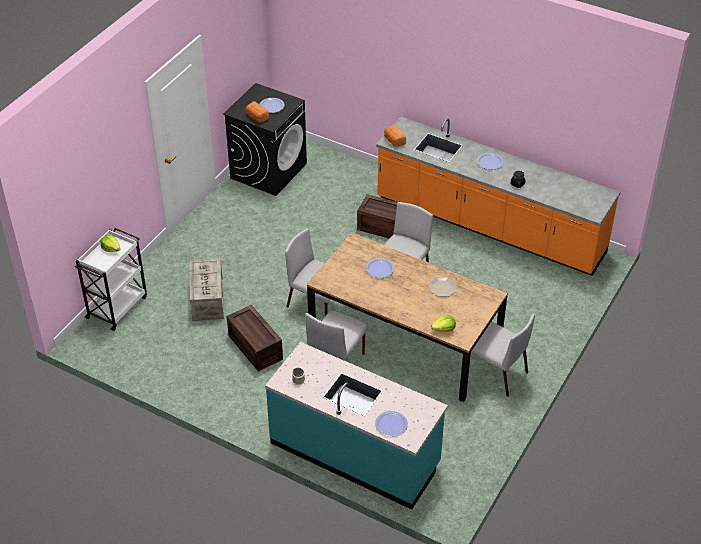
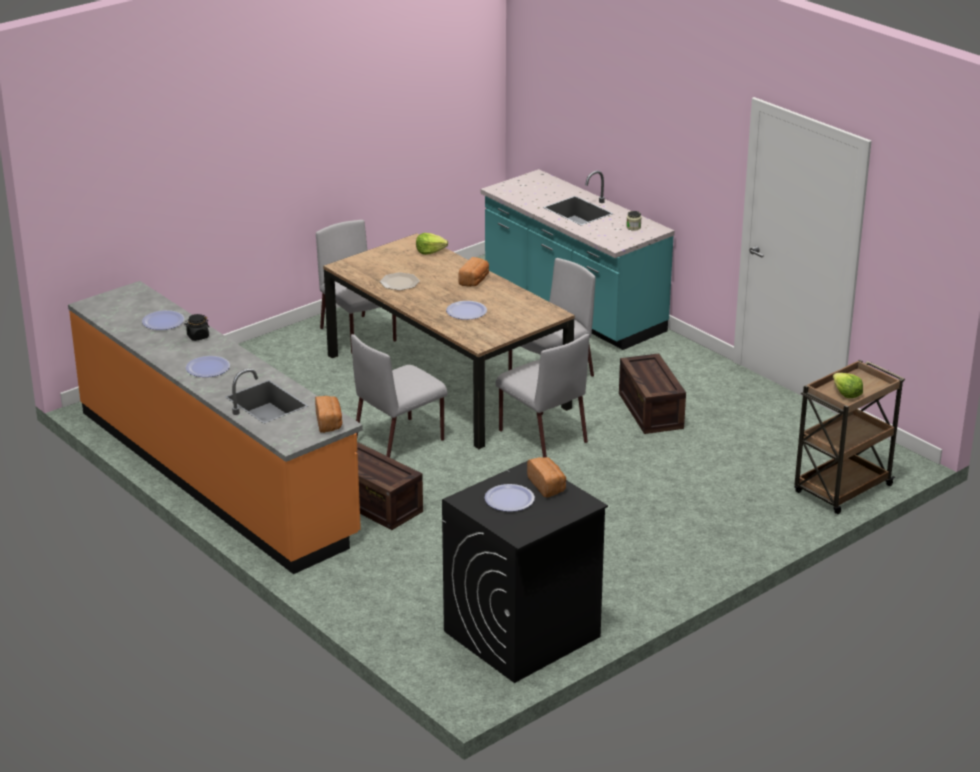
camera: 160 degrees left, 15 degrees down
white cart [75,228,147,331] -> brown cart [794,360,905,514]
crate [190,258,224,321] -> none
plate [375,411,408,437] -> plate moved to [142,310,185,330]
none -> bread [459,257,489,287]

